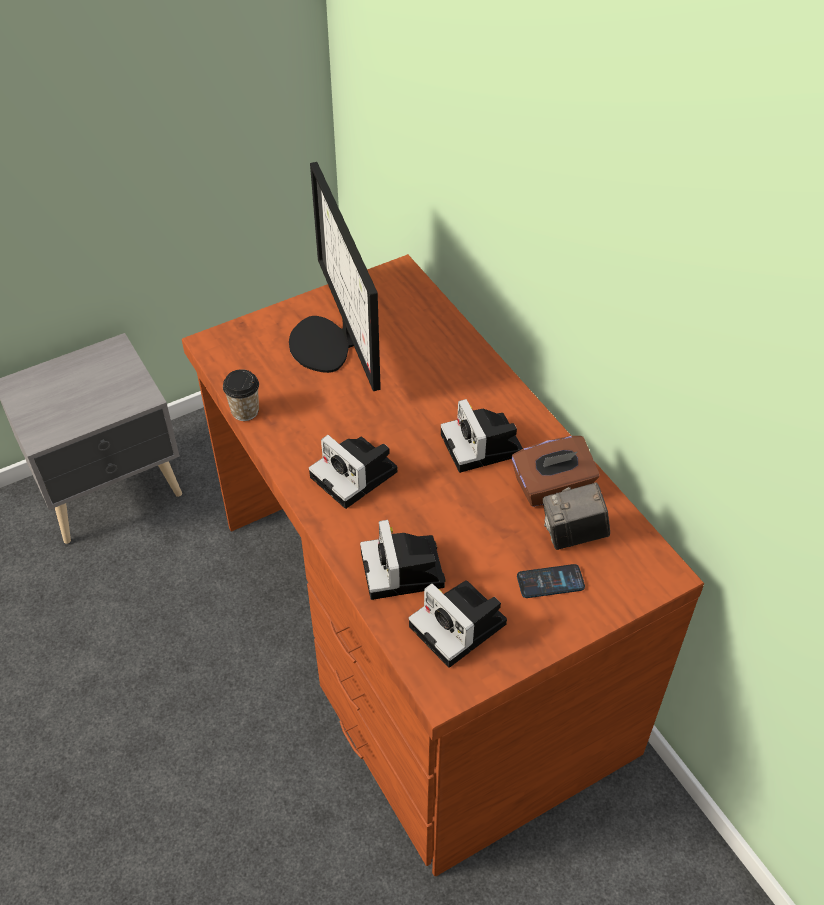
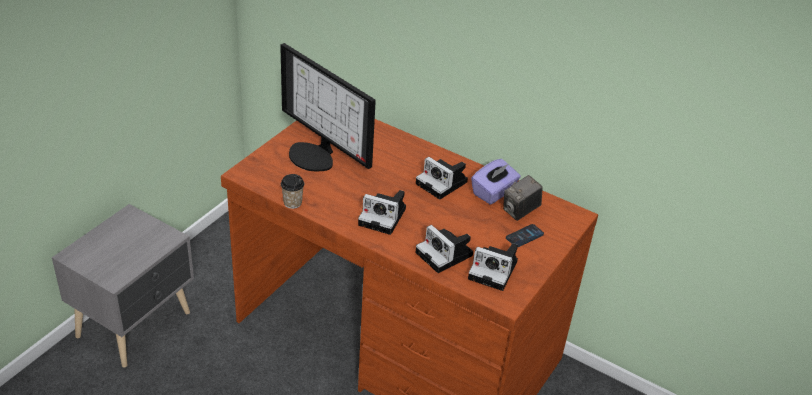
camera: 30 degrees left, 10 degrees down
brown tissue box [512,436,599,507] -> purple tissue box [471,159,521,204]

